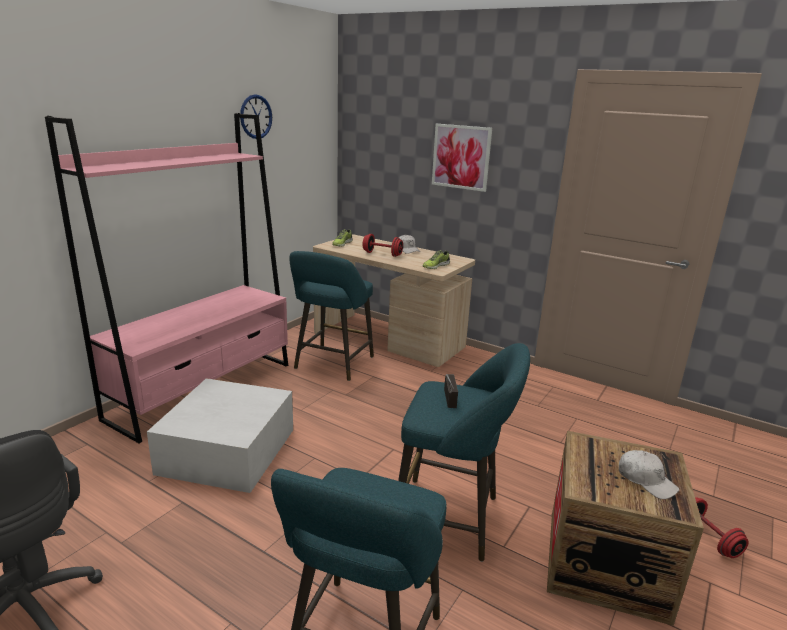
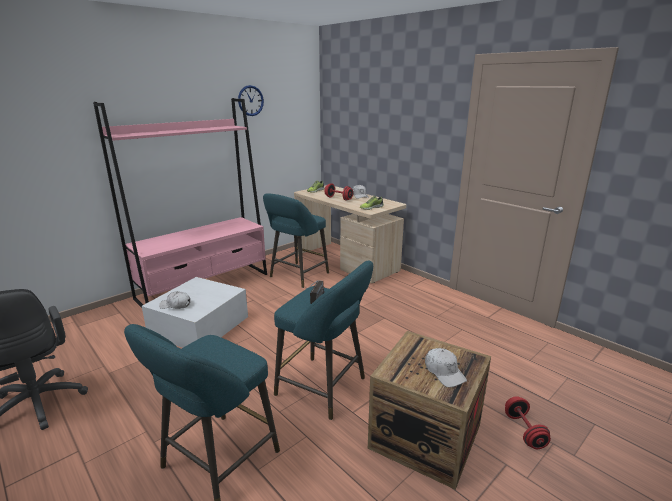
camera: 15 degrees right, 0 degrees up
picture [432,124,492,192] -> none
none -> white cap [159,291,190,309]

